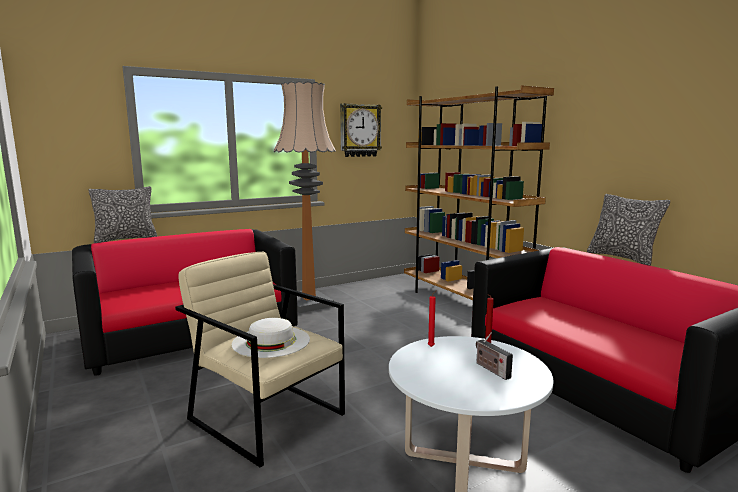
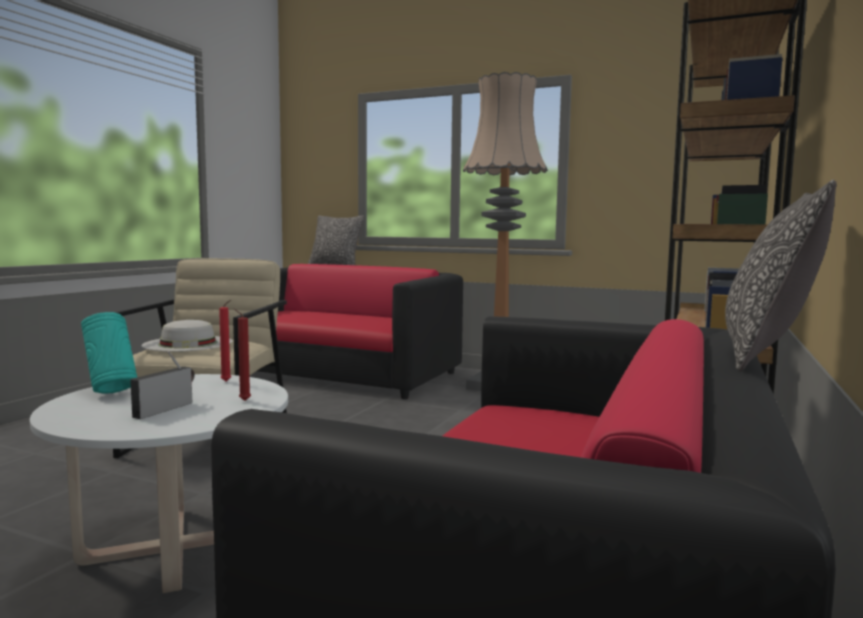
camera: 55 degrees right, 5 degrees down
wall clock [340,103,382,157] -> none
none -> turquoise vase [81,312,137,394]

